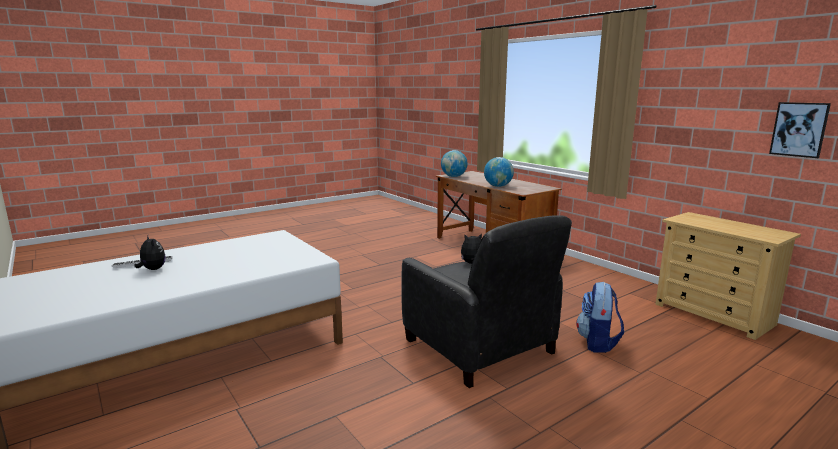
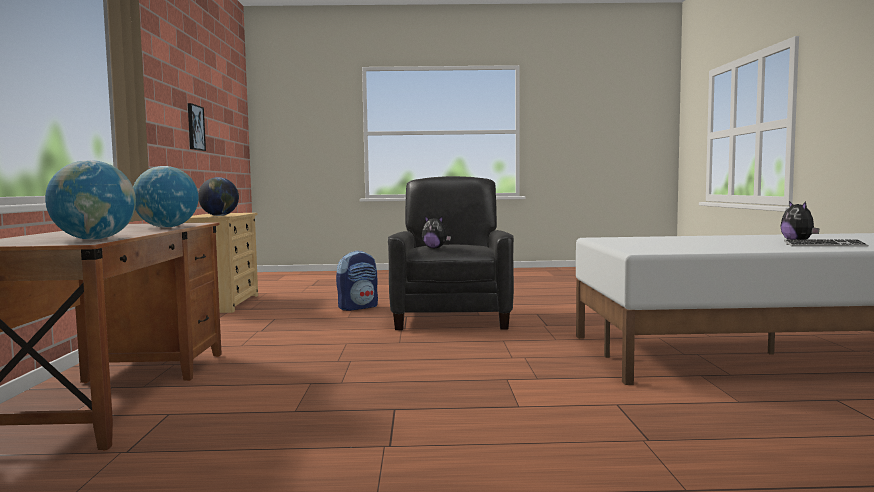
camera: 145 degrees left, 10 degrees down
none -> globe [198,177,239,216]

